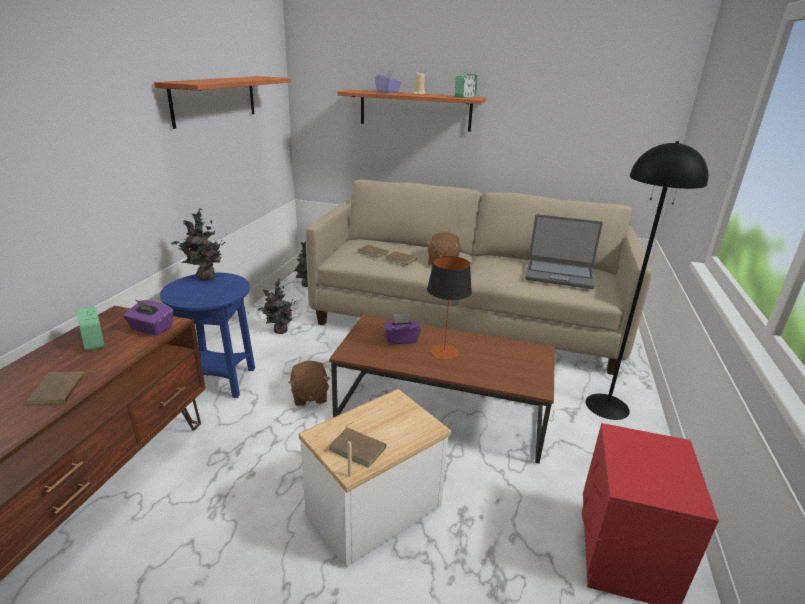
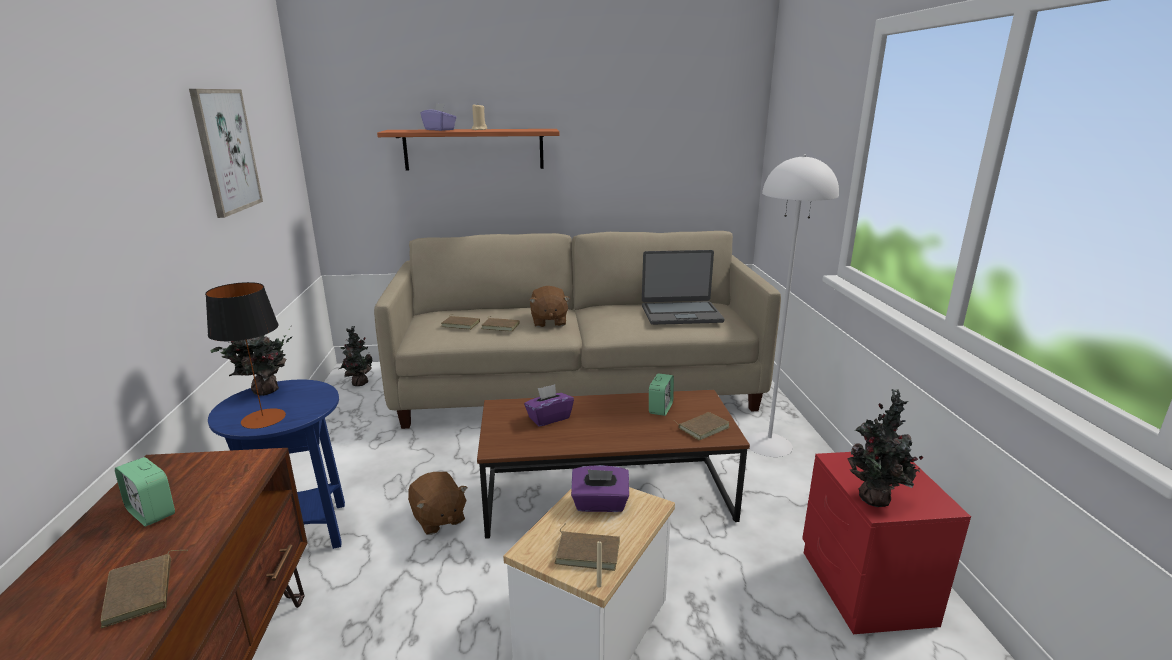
camera: 20 degrees left, 5 degrees down
purple tissue box [123,300,173,336] -> purple tissue box moved to [571,465,629,512]
shelf [154,76,291,129] -> picture [189,89,263,218]
potted plant [258,278,296,334] -> potted plant moved to [847,389,923,507]
table lamp [427,256,472,360] -> table lamp moved to [205,282,286,429]
alarm clock [455,74,478,98] -> alarm clock moved to [649,373,674,416]
black floor lamp [585,141,708,420] -> white floor lamp [746,155,839,457]
none -> brown book [673,412,730,440]

